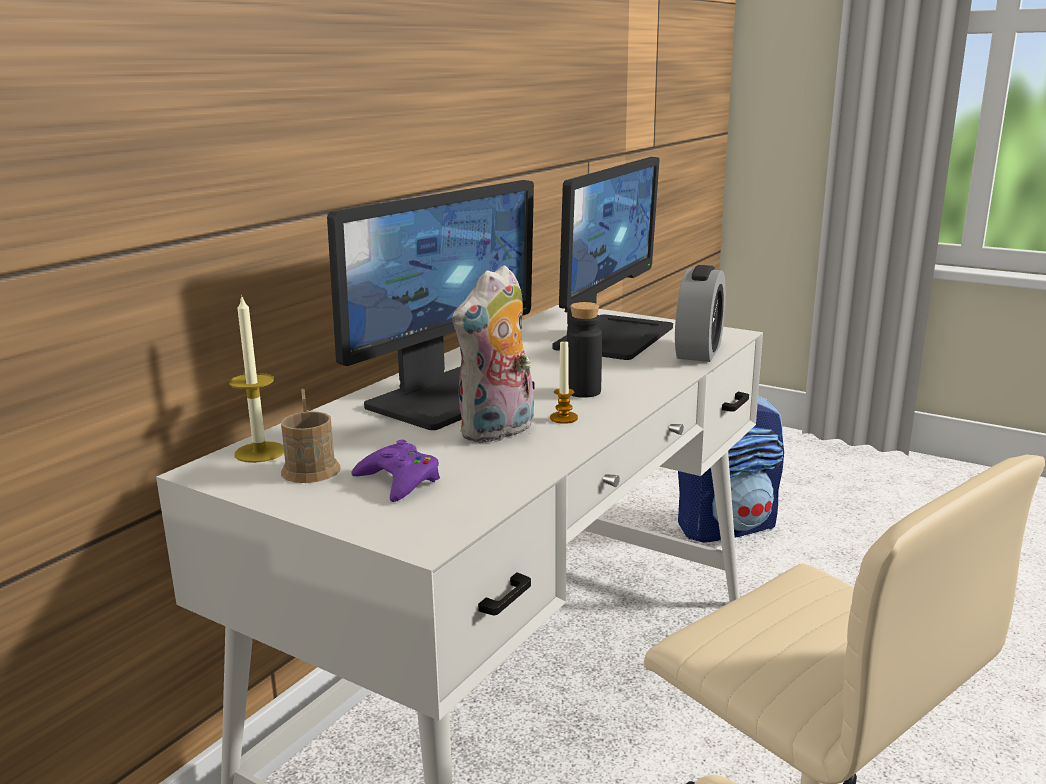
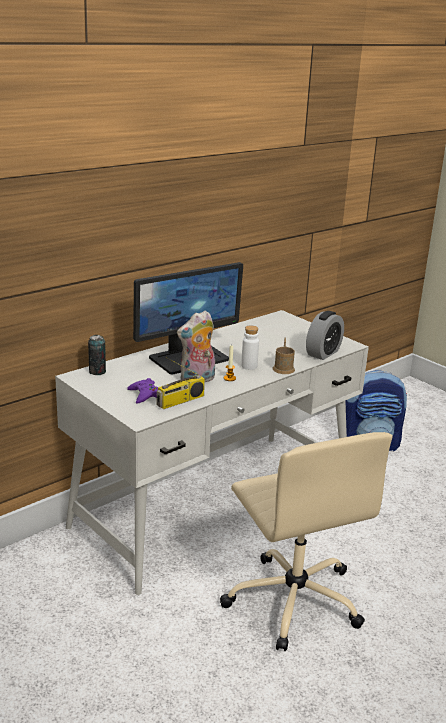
camera: 15 degrees right, 5 degrees up
candle [229,294,284,463] -> can [88,335,106,375]
brown mug [281,389,341,483] -> brown mug moved to [273,338,295,374]
monitor [552,157,673,360] -> none
black bottle [567,302,602,398] -> white bottle [241,326,259,370]
none -> radio [157,357,205,409]

